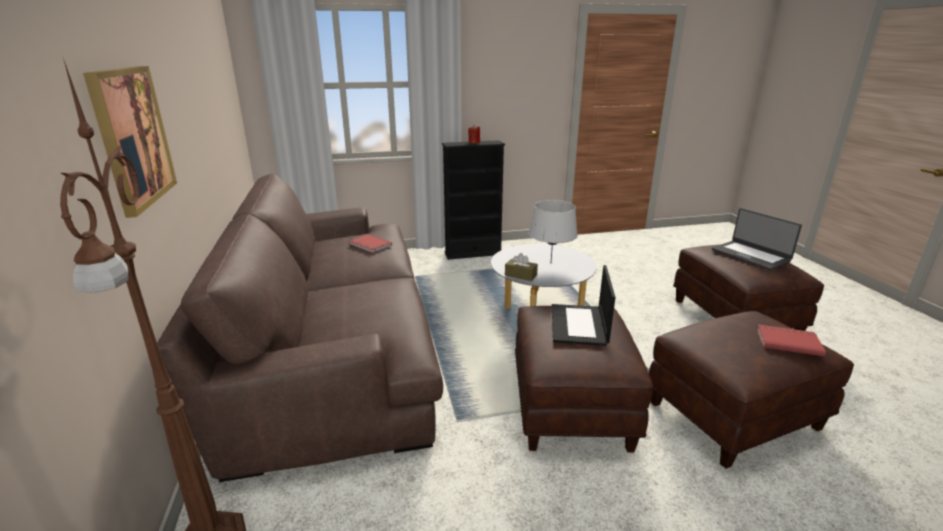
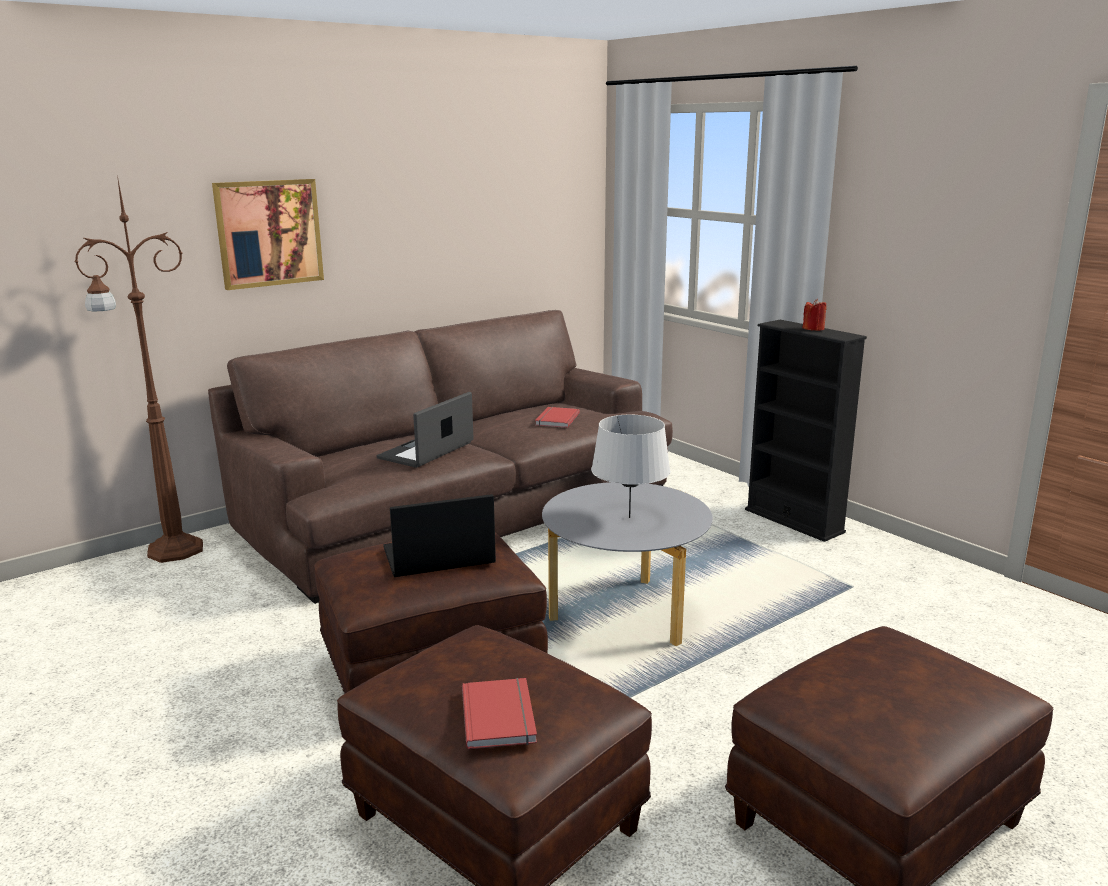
camera: 65 degrees right, 5 degrees down
brown tissue box [505,253,538,281] -> none
laptop [712,208,802,270] -> laptop moved to [377,392,474,468]

